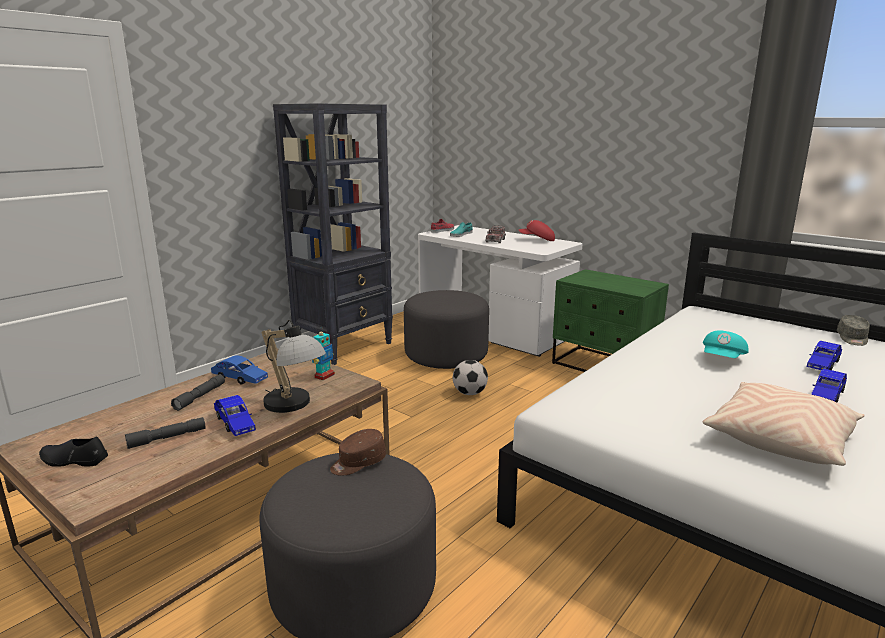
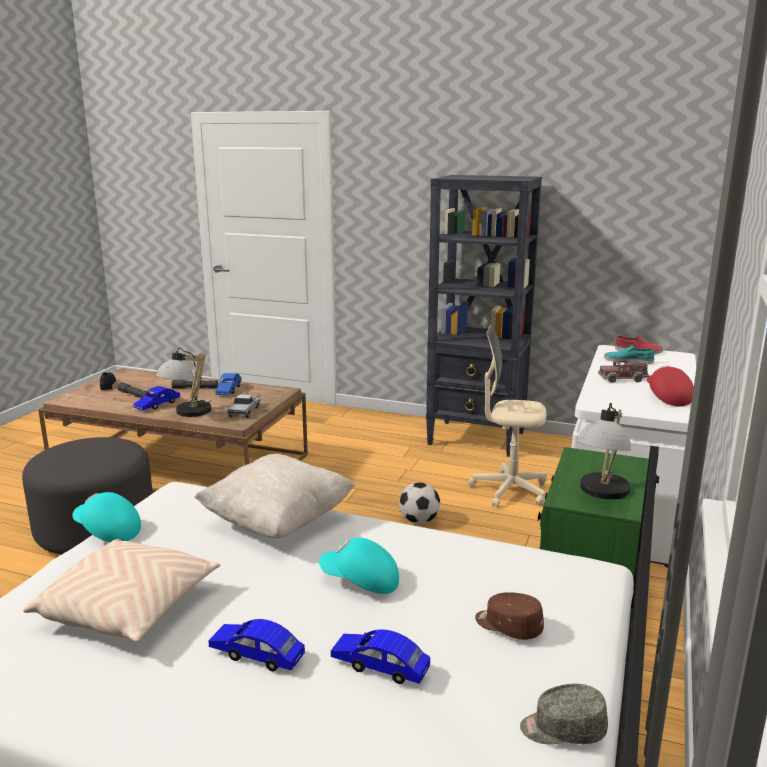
camera: 70 degrees right, 0 degrees up
toy robot [312,328,335,380] -> toy truck [227,393,260,418]
brown cap [330,429,386,476] -> brown cap moved to [475,592,544,640]
grey ottoman [404,290,489,369] -> beige office chair [468,325,547,508]
none -> turquoise cap [72,492,141,542]
none -> beige pillow [194,454,356,538]
none -> table lamp [576,403,631,500]

